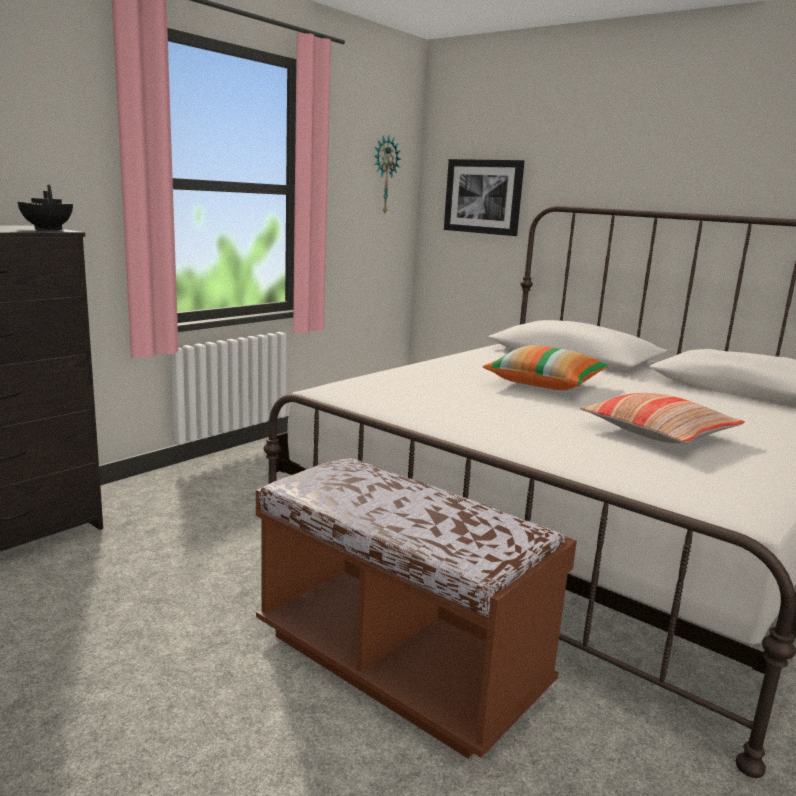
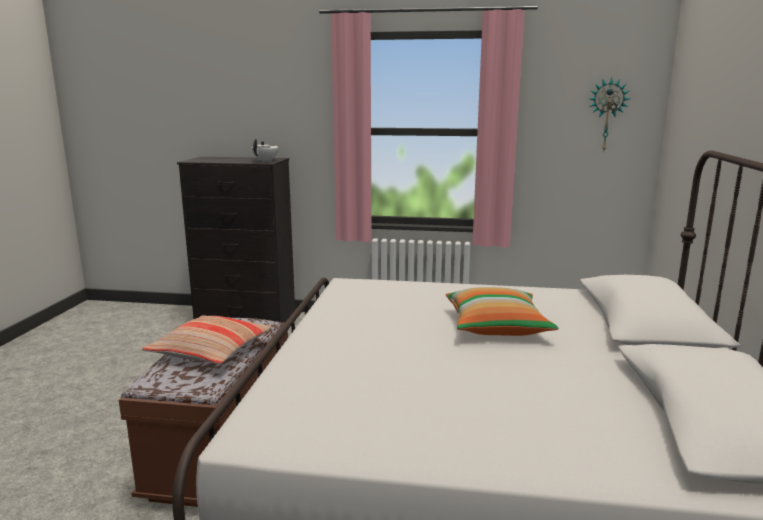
camera: 60 degrees right, 0 degrees up
black teapot [18,184,73,230] -> white teapot [252,139,279,162]
picture [444,159,524,236] -> none
pillow [580,393,744,444] -> pillow moved to [142,315,273,364]

